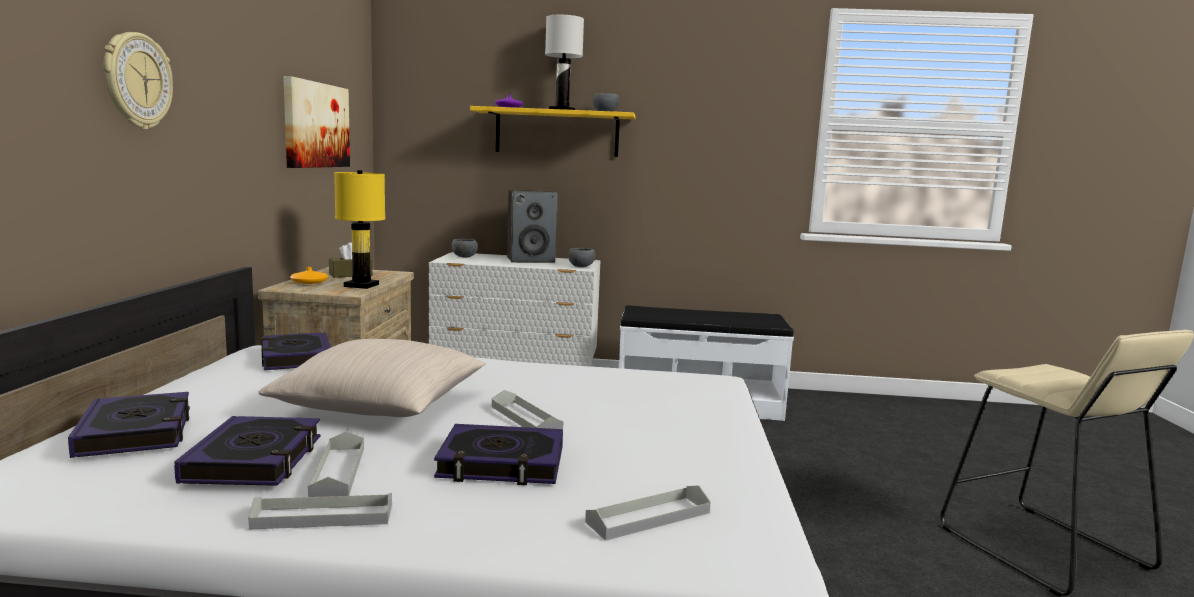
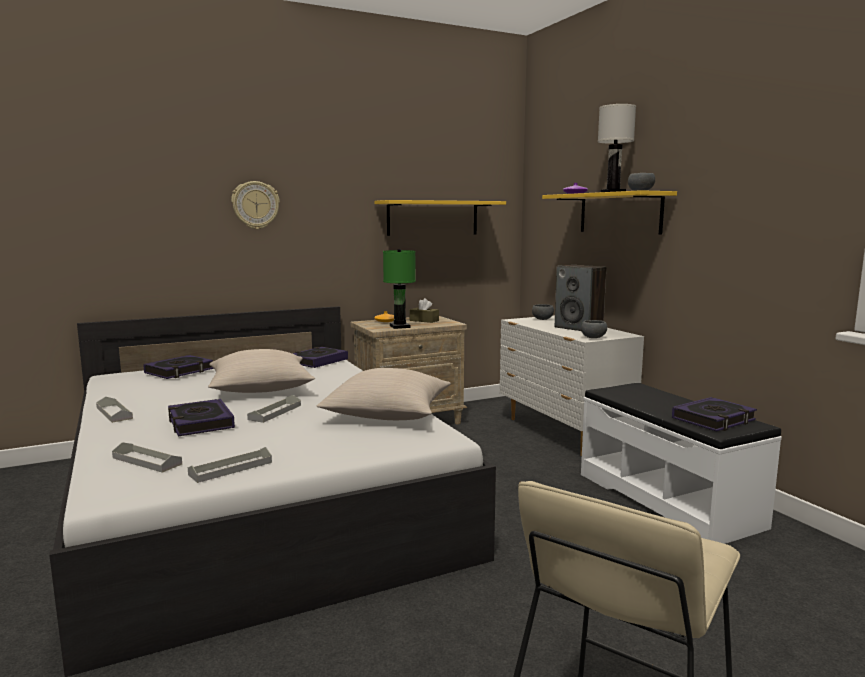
camera: 60 degrees right, 0 degrees up
book [174,416,321,486] -> book moved to [672,397,757,432]
picture [283,76,350,168] -> yellow shelf [375,200,506,236]
grey tray [308,431,364,497] -> grey tray moved to [188,447,272,483]
yellow table lamp [334,170,385,289] -> green table lamp [383,249,416,329]
none -> beige pillow [317,368,451,420]

